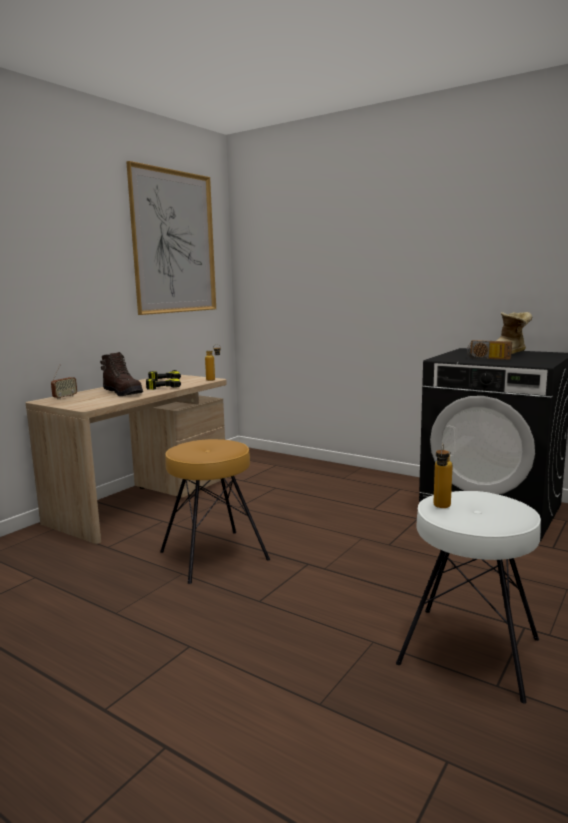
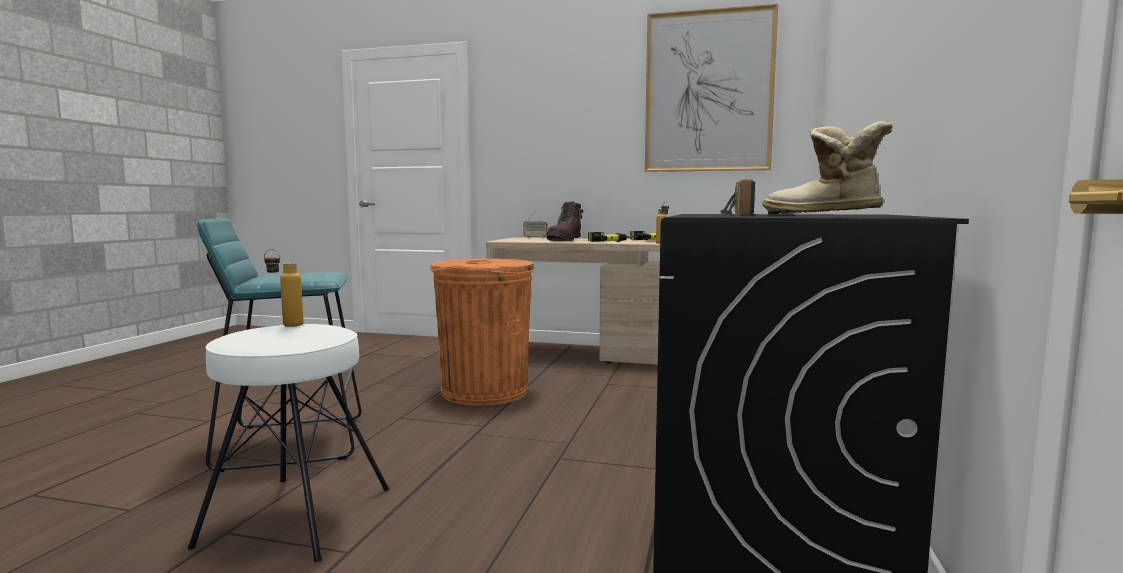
camera: 70 degrees right, 5 degrees down
brown stool [160,439,270,584] -> orange trash can [431,259,534,406]
none -> turquoise stool [197,218,361,472]

